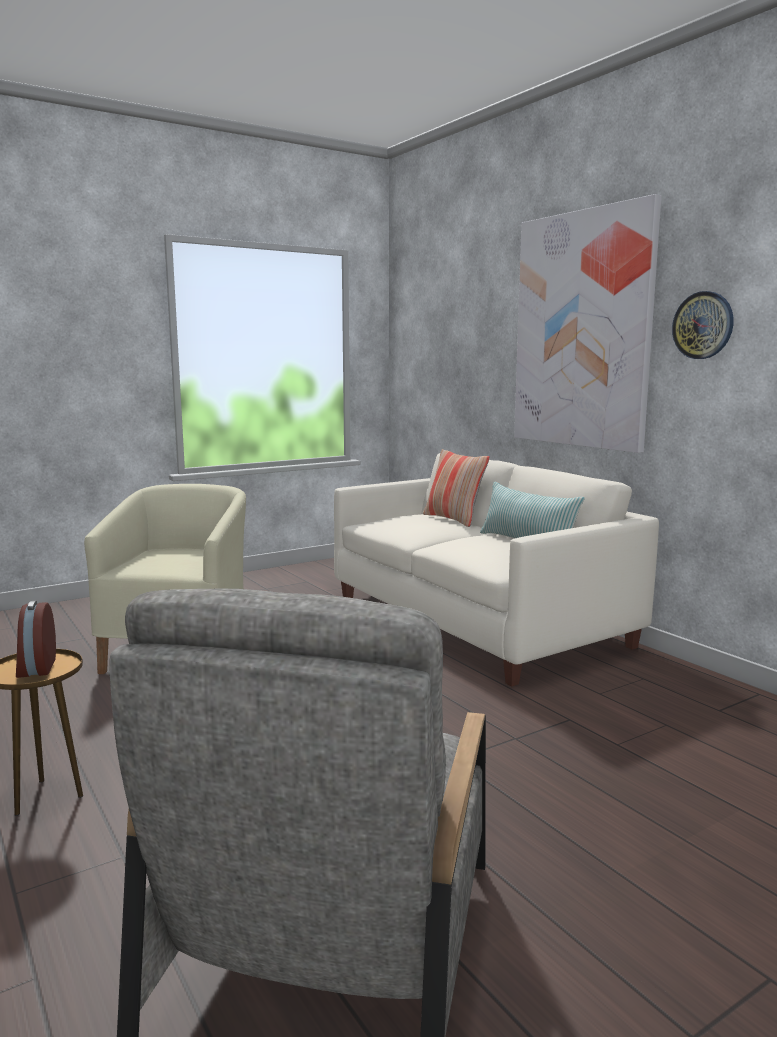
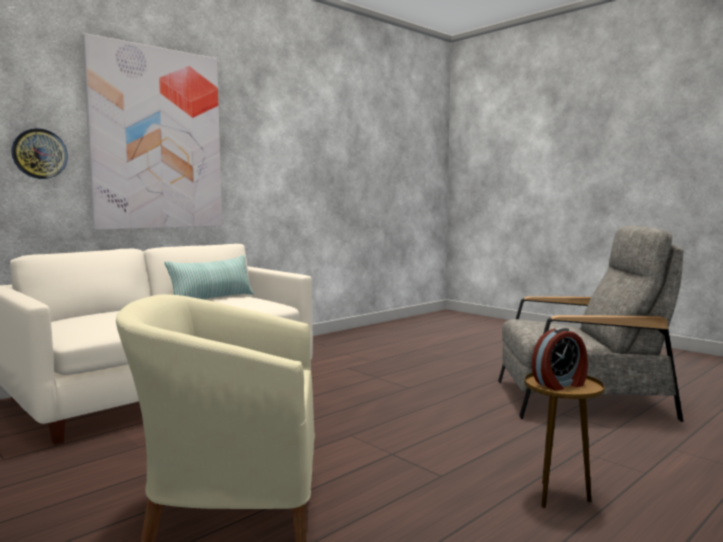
camera: 100 degrees left, 5 degrees down
pillow [423,449,490,527] -> none
wall clock [672,291,734,359] -> wall clock moved to [11,128,68,179]

